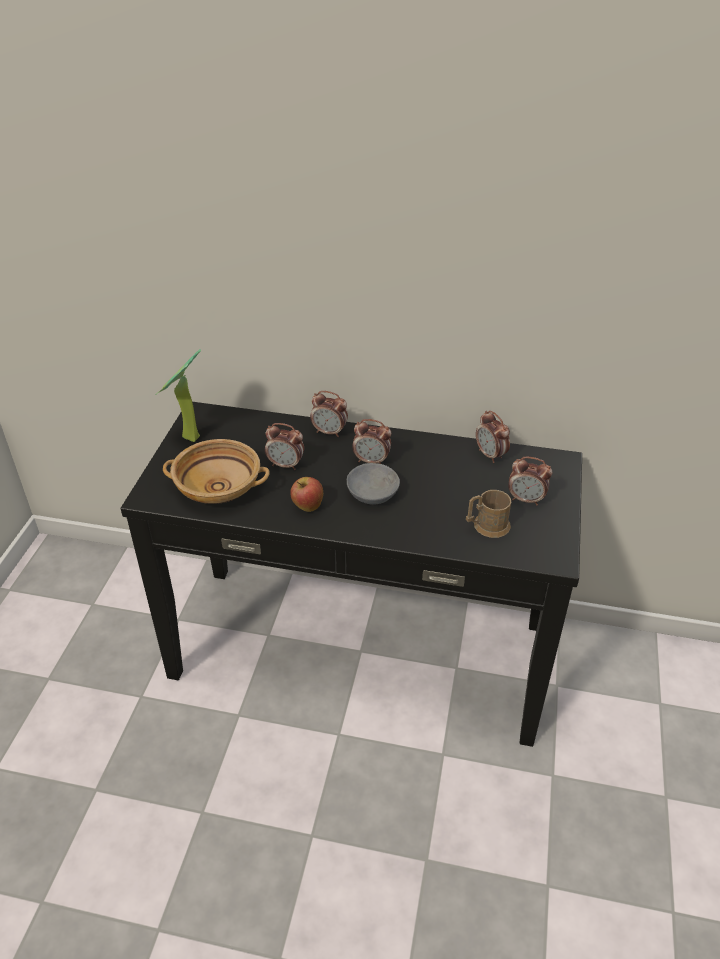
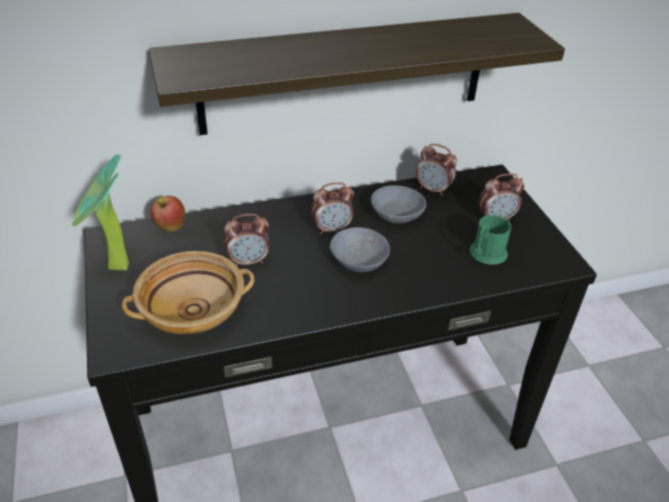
camera: 30 degrees left, 0 degrees up
apple [290,477,323,512] -> apple moved to [150,196,185,232]
alarm clock [310,391,348,437] -> none
brown mug [466,490,511,538] -> green mug [470,215,511,265]
none -> shelf [149,13,565,135]
none -> grey bowl [371,185,427,224]

